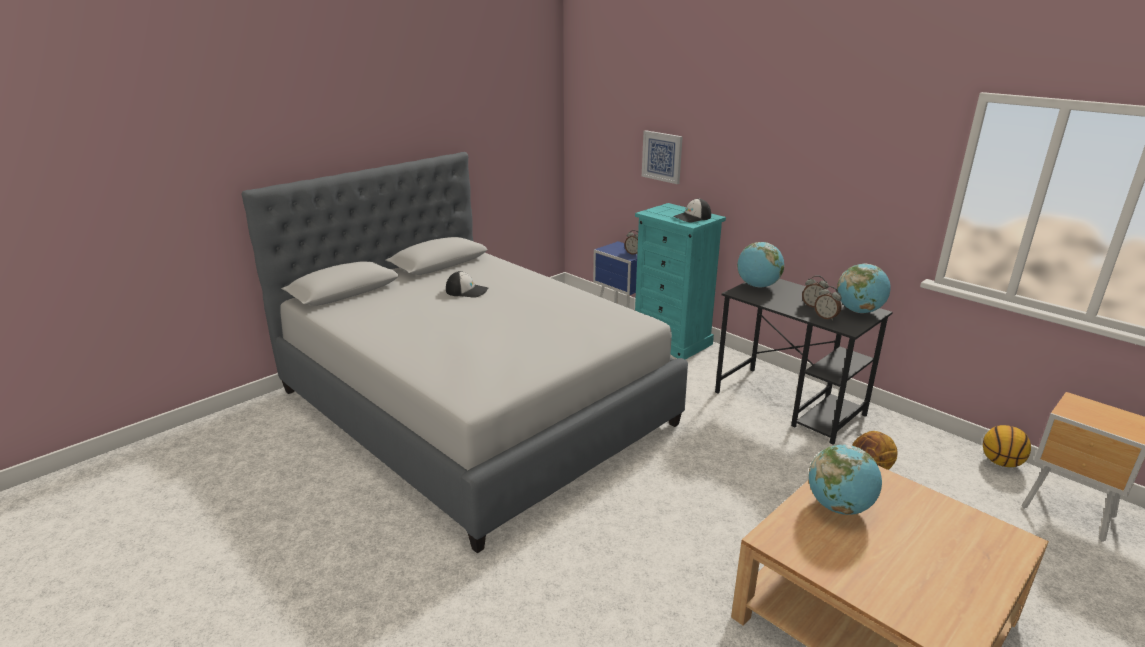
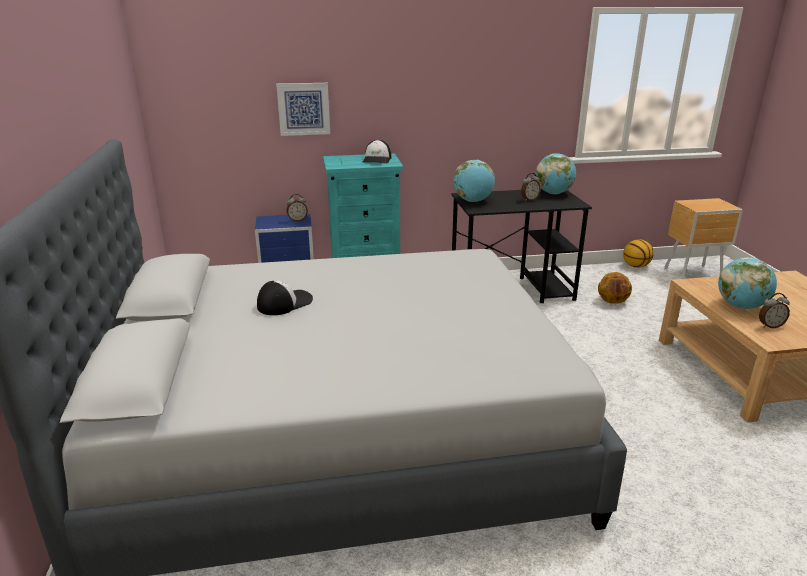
camera: 55 degrees left, 0 degrees up
alarm clock [814,286,842,321] -> alarm clock moved to [759,293,790,328]

